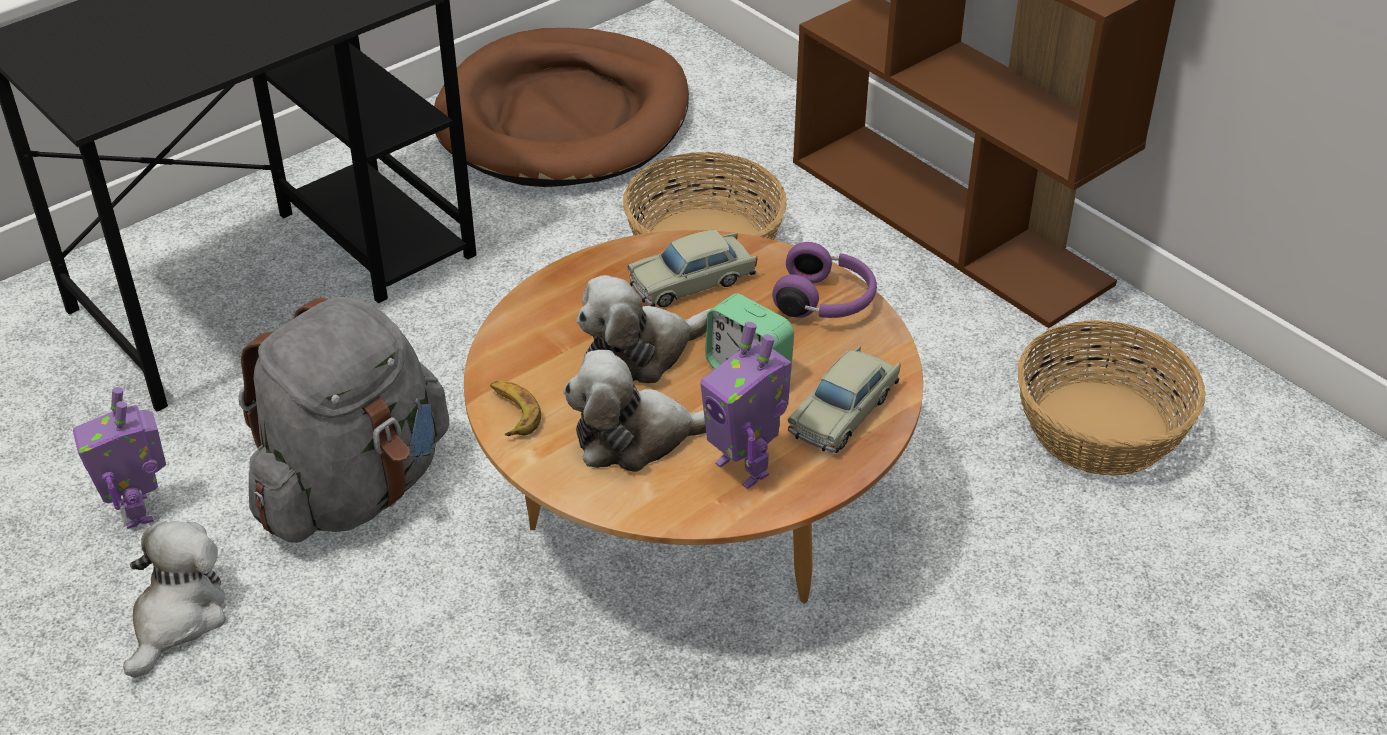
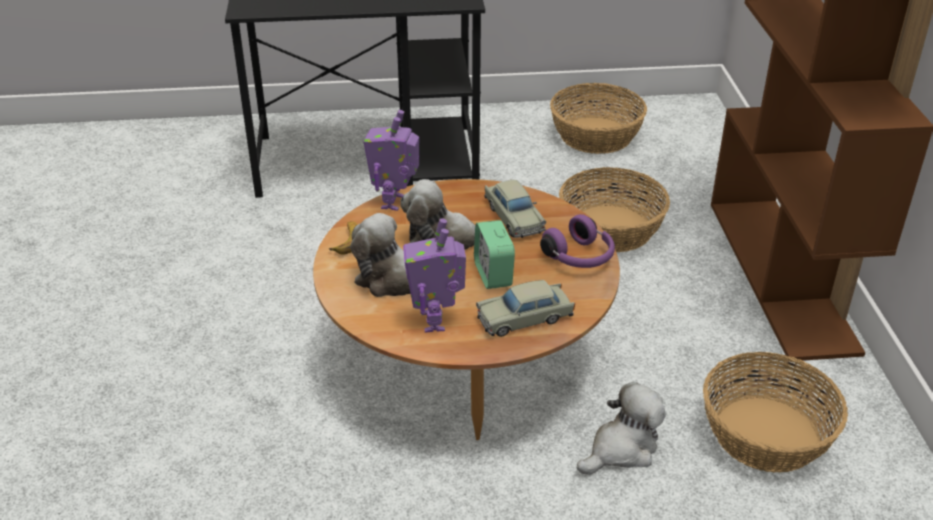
camera: 35 degrees right, 5 degrees down
toy robot [73,387,166,529] -> toy robot moved to [363,110,419,211]
plush toy [123,521,226,678] -> plush toy moved to [577,382,666,475]
grey backpack [238,297,449,543] -> none
brown dog bed [434,28,689,187] -> basket [550,83,647,154]
beige toy car [627,229,757,307] -> beige toy car turned 120 degrees counterclockwise [484,180,546,238]

